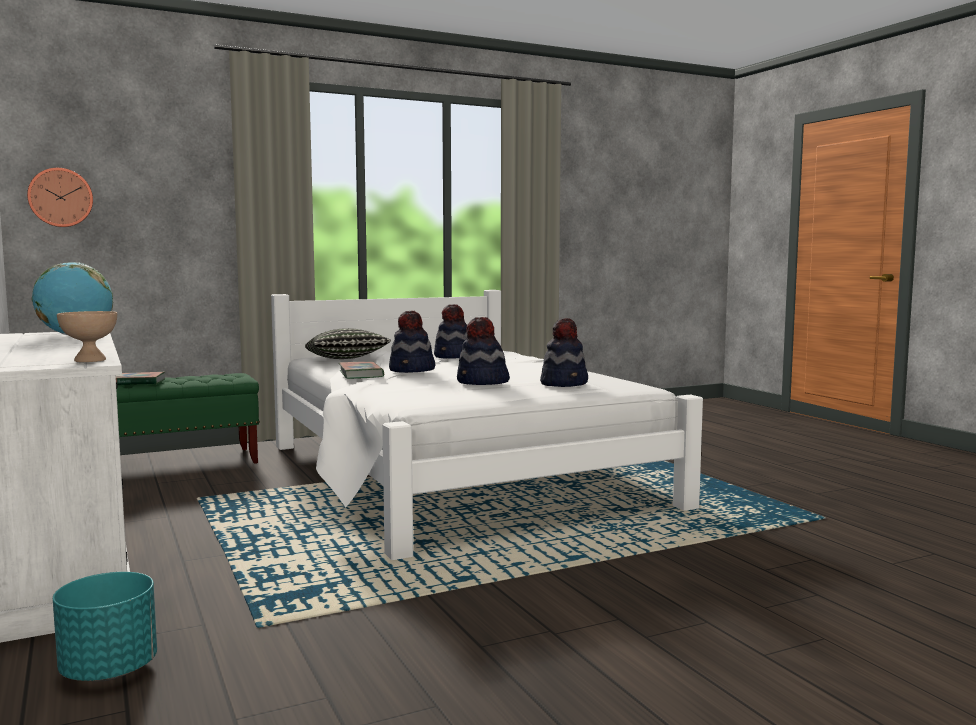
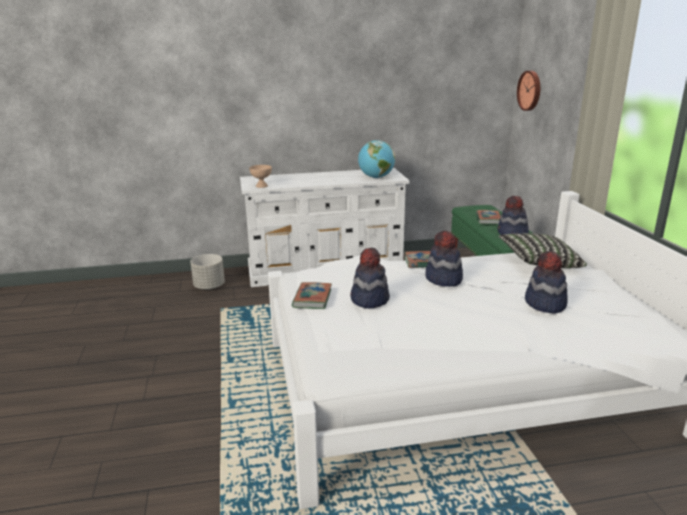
camera: 105 degrees right, 15 degrees up
turquoise planter [53,572,157,682] -> grey planter [190,254,225,290]
hat [540,318,588,387] -> hat moved to [497,196,529,235]
none -> book [292,282,332,309]

